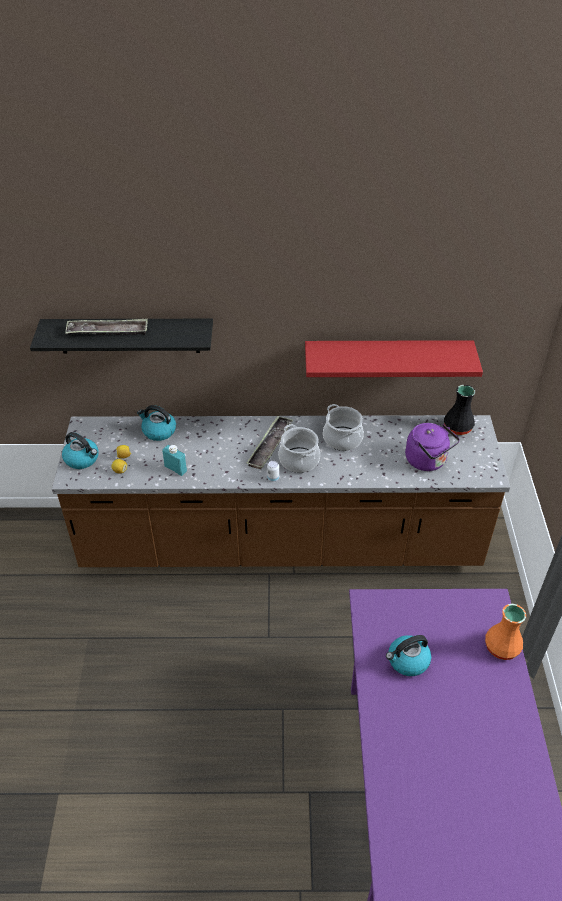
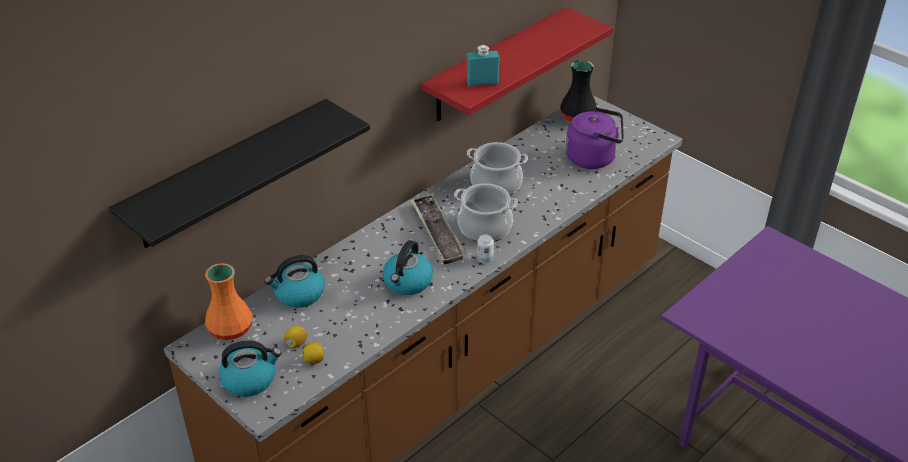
camera: 45 degrees left, 5 degrees down
tray [65,318,148,335] -> none
turquoise bottle [162,445,187,476] -> turquoise bottle moved to [467,45,499,87]
kettle [386,635,431,676] -> kettle moved to [383,240,433,295]
orange vase [485,604,526,660] -> orange vase moved to [205,263,252,340]

